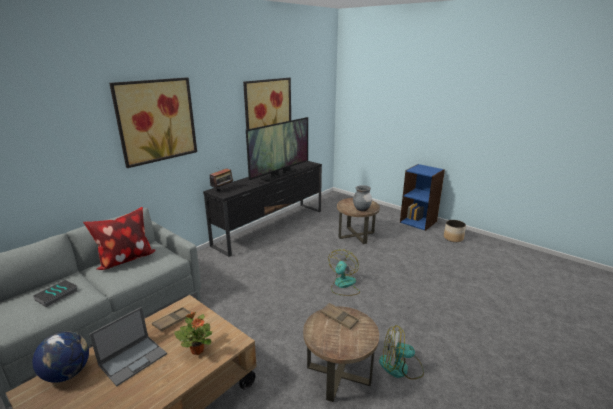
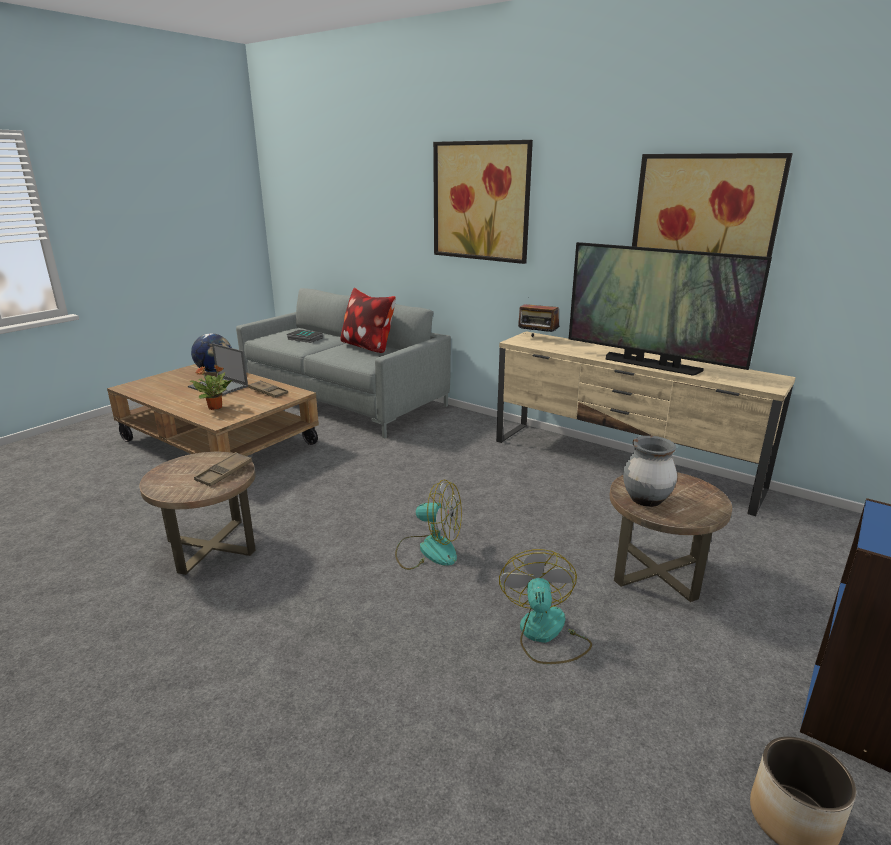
camera: 85 degrees right, 0 degrees up
black tv stand [203,161,322,257] -> beige tv stand [496,331,796,516]
fan [379,325,424,380] -> fan moved to [499,549,592,664]

